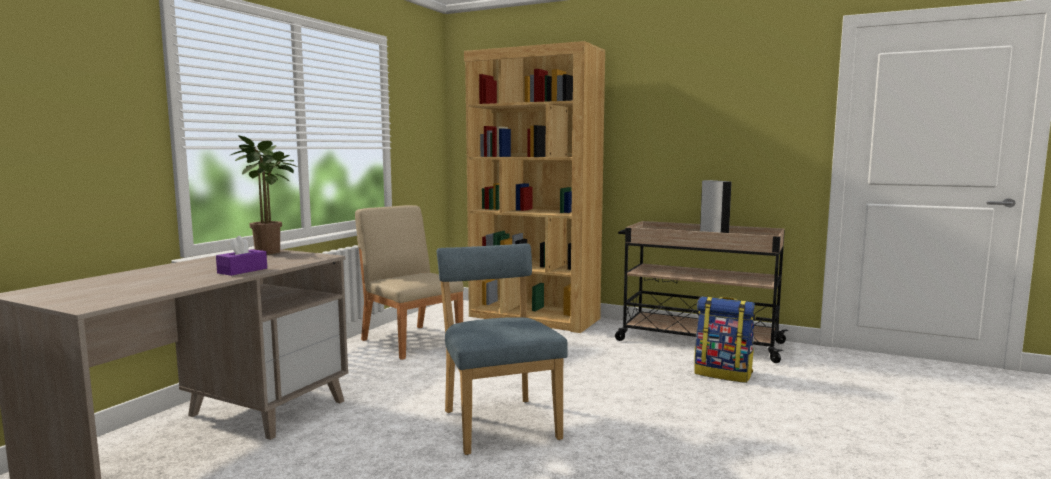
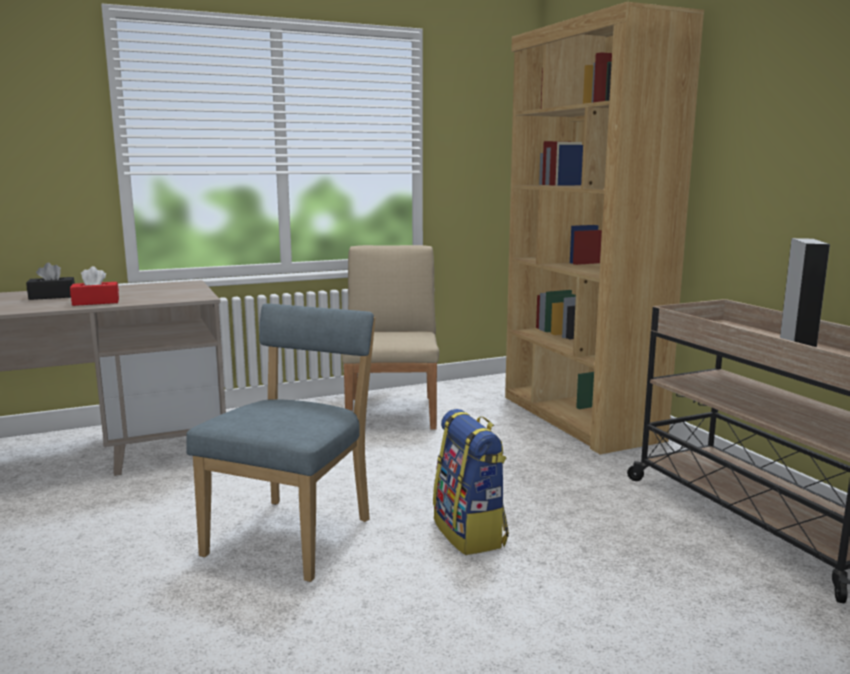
camera: 40 degrees right, 5 degrees up
purple tissue box [216,236,267,276] -> red tissue box [70,266,119,306]
potted plant [231,135,298,254] -> none
backpack [694,297,756,383] -> backpack moved to [433,409,509,555]
none -> black tissue box [26,263,75,300]

